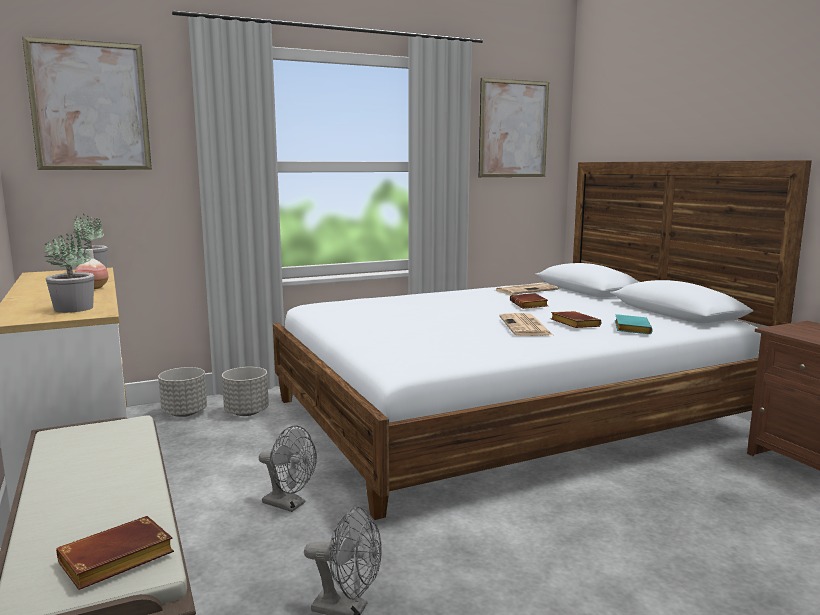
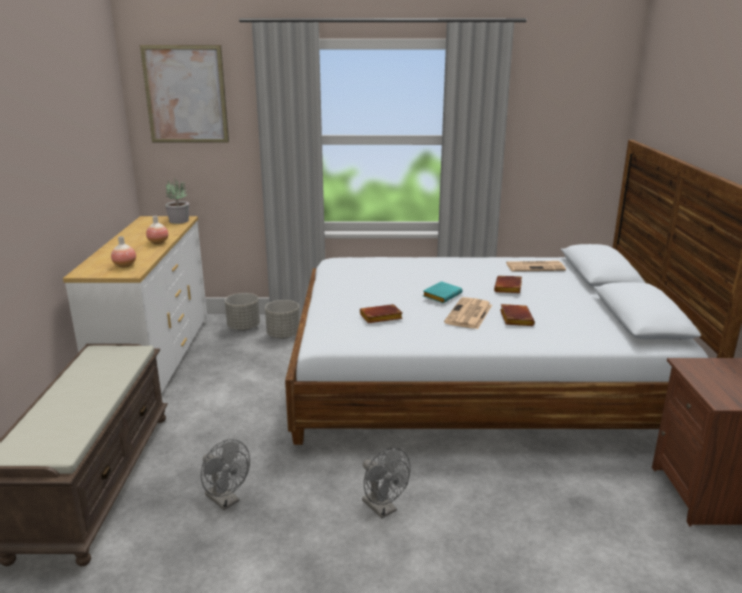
camera: 25 degrees right, 10 degrees up
potted plant [44,231,94,313] -> vase [111,236,136,268]
brown book [56,516,174,590] -> brown book moved to [360,304,403,323]
grey fan [259,425,317,512] -> grey fan moved to [362,448,410,518]
picture [479,78,549,177] -> none
turquoise book [615,314,653,334] -> turquoise book moved to [423,281,462,303]

